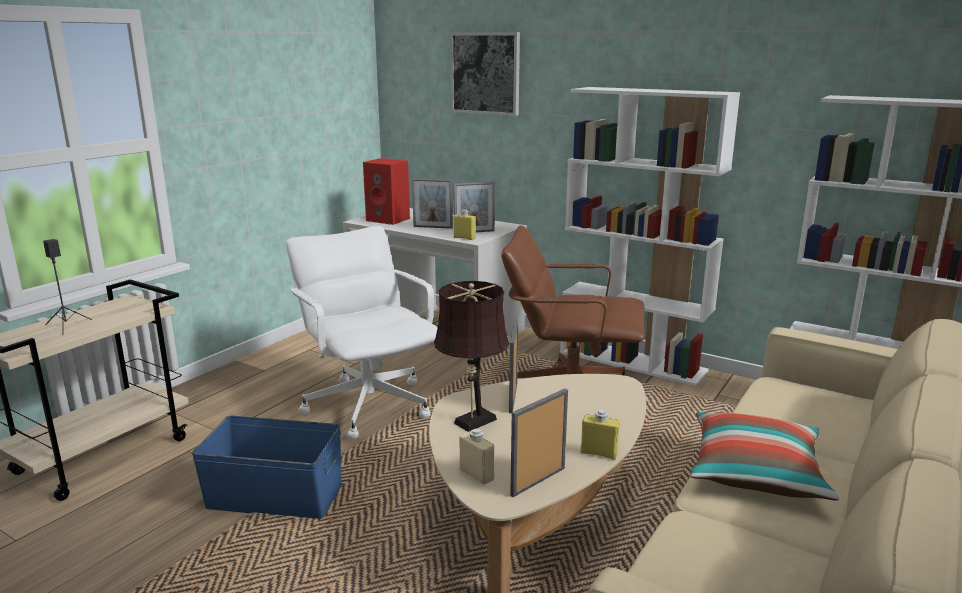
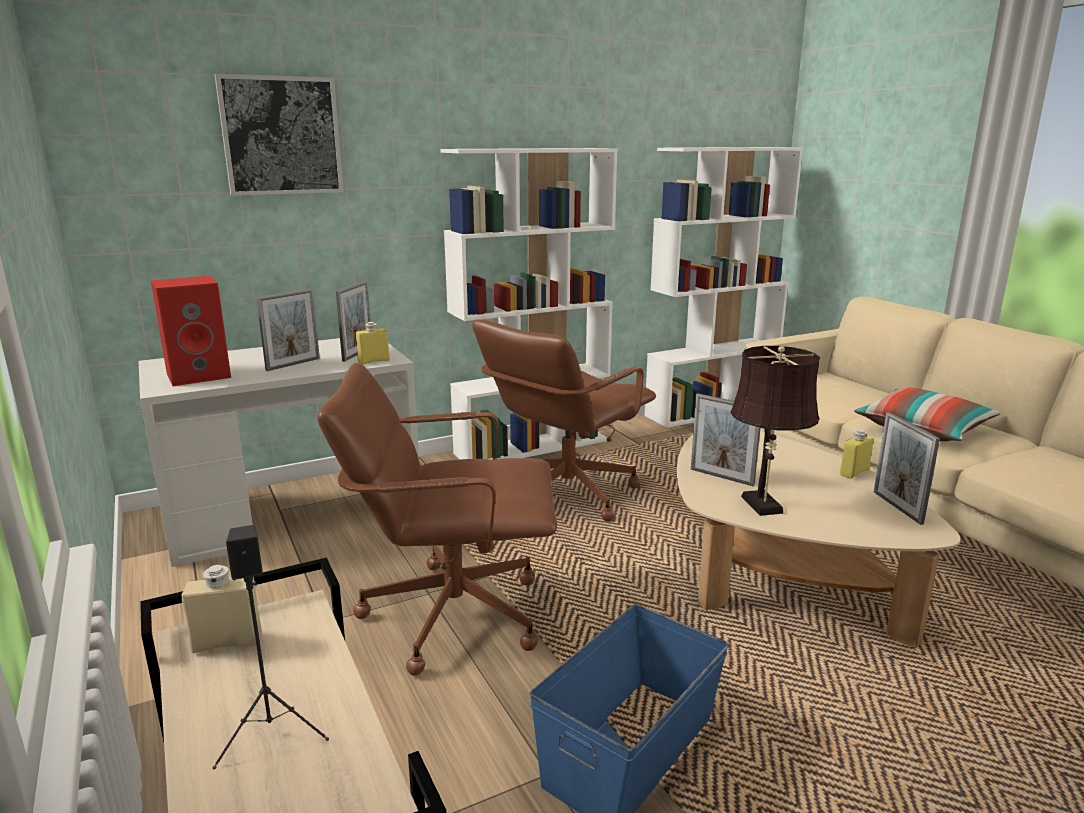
camera: 60 degrees left, 0 degrees up
white office chair [286,226,438,440] -> brown office chair [318,362,557,676]
beige bottle [459,429,494,485] -> beige bottle moved to [182,565,262,653]

